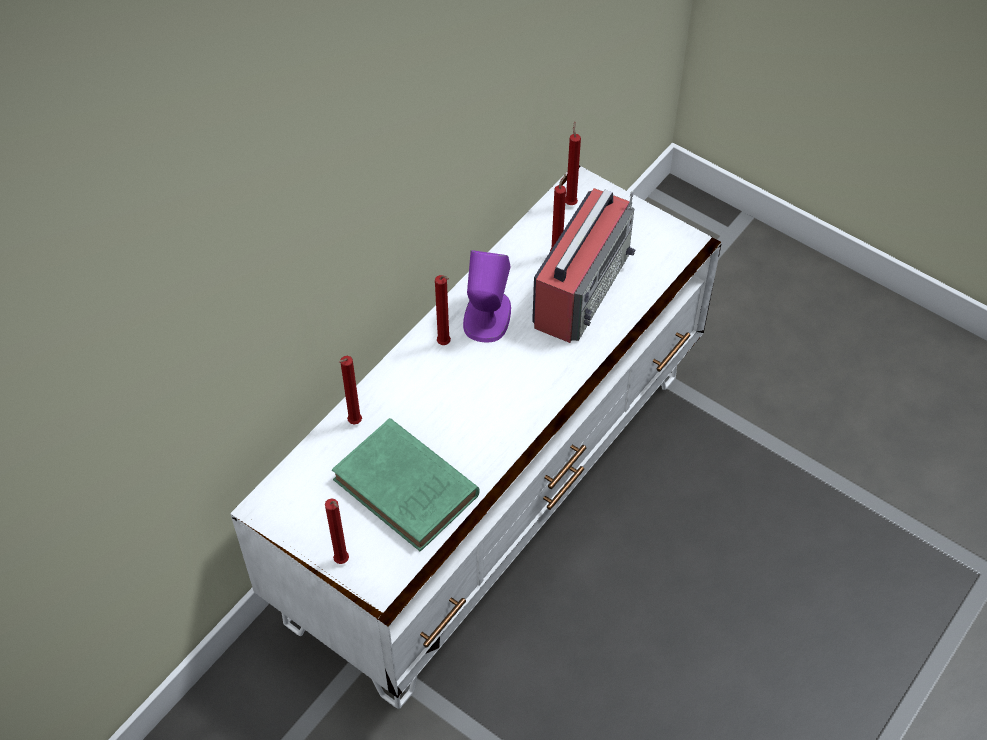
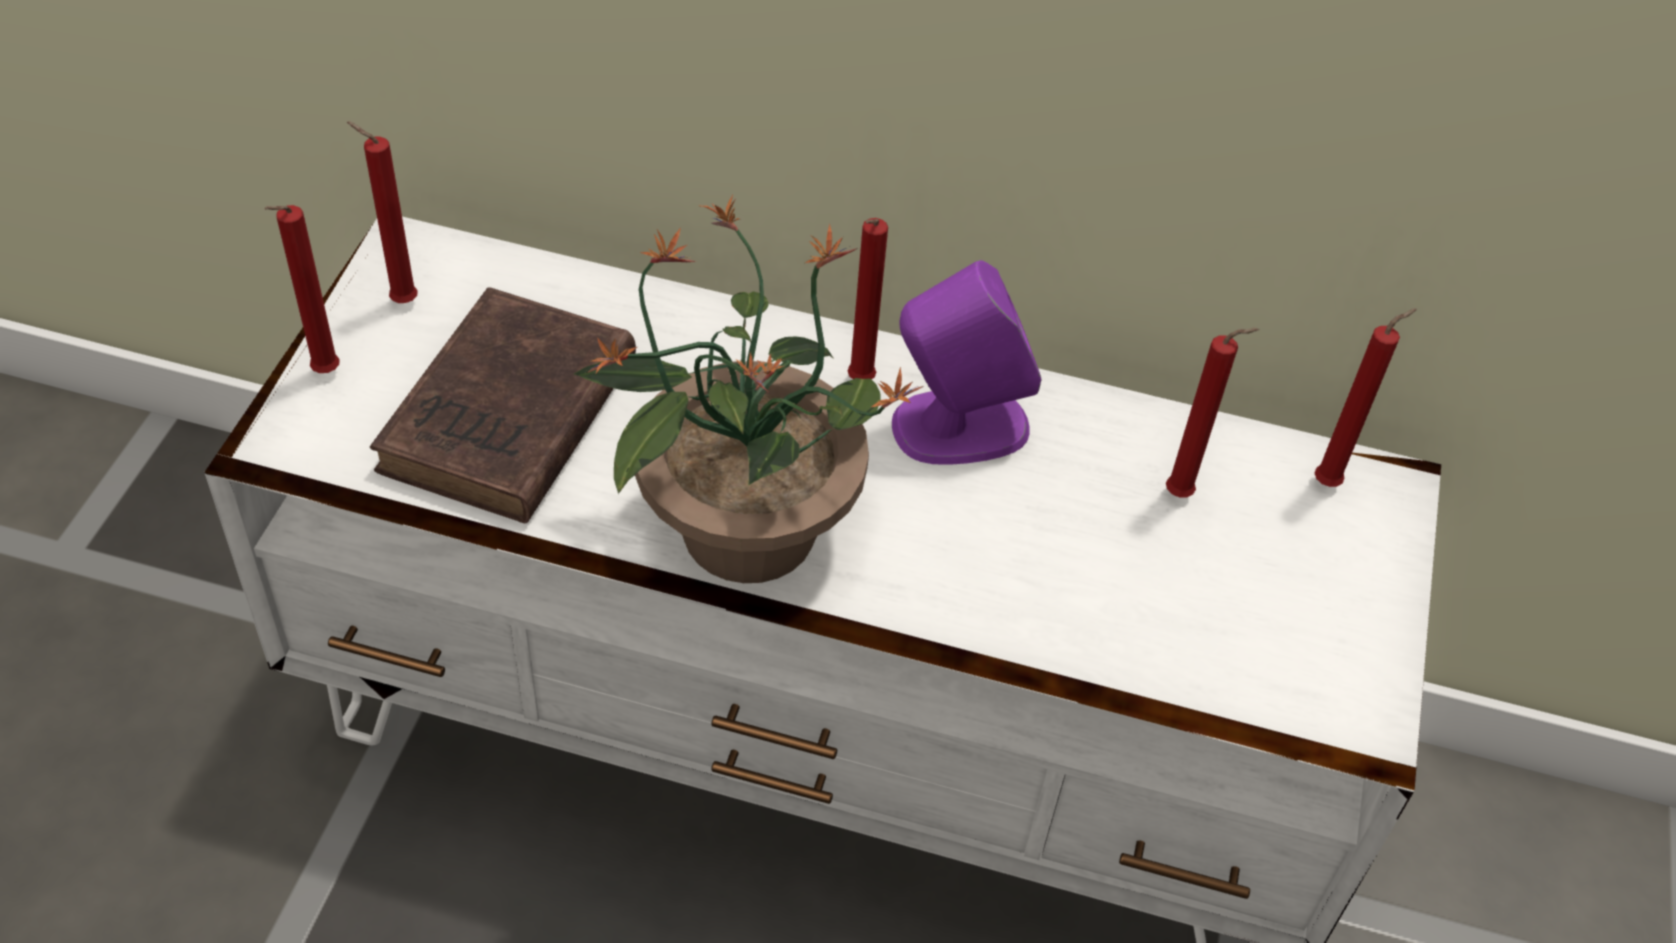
camera: 65 degrees right, 5 degrees down
green book [332,418,479,551] -> brown book [370,287,636,524]
red candle [339,356,362,424] -> red candle moved to [347,121,418,303]
radio [532,188,635,343] -> none
none -> potted plant [574,195,923,583]

